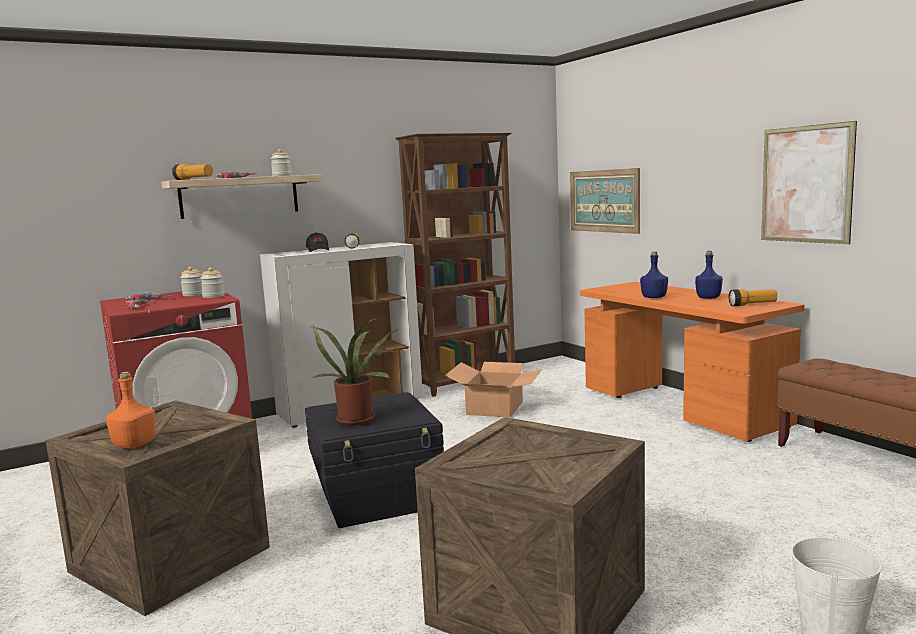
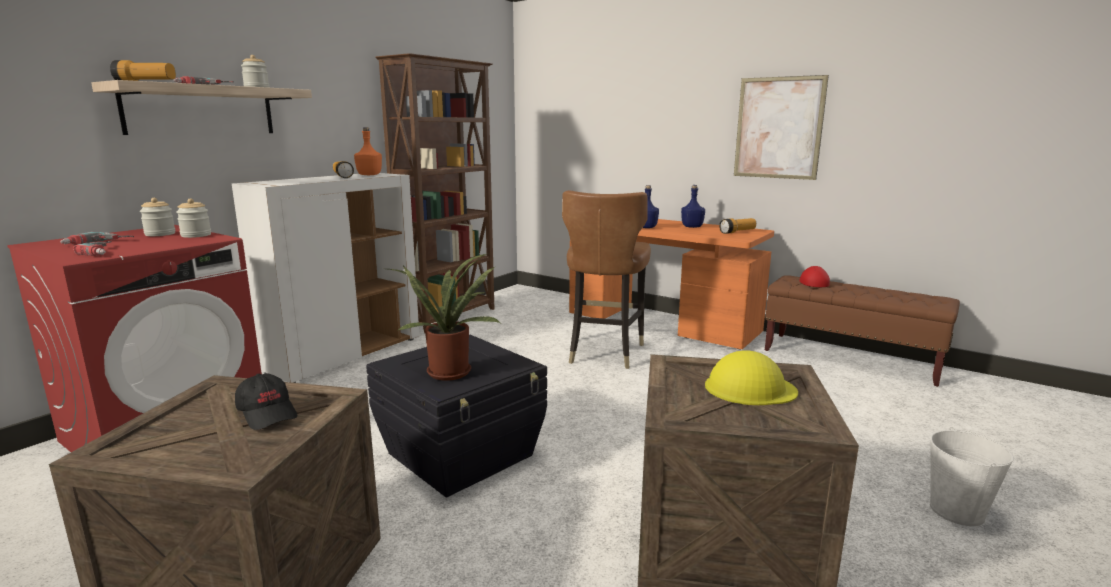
camera: 25 degrees left, 5 degrees up
orange bottle [106,372,155,448] -> orange bottle moved to [354,127,382,175]
black cap [306,232,329,252] -> black cap moved to [235,374,297,430]
cardboard box [445,362,542,418] -> none
picture [570,168,640,234] -> none
none -> brown chair [562,190,651,369]
none -> yellow hard hat [705,350,798,405]
none -> red cap [799,266,830,287]

